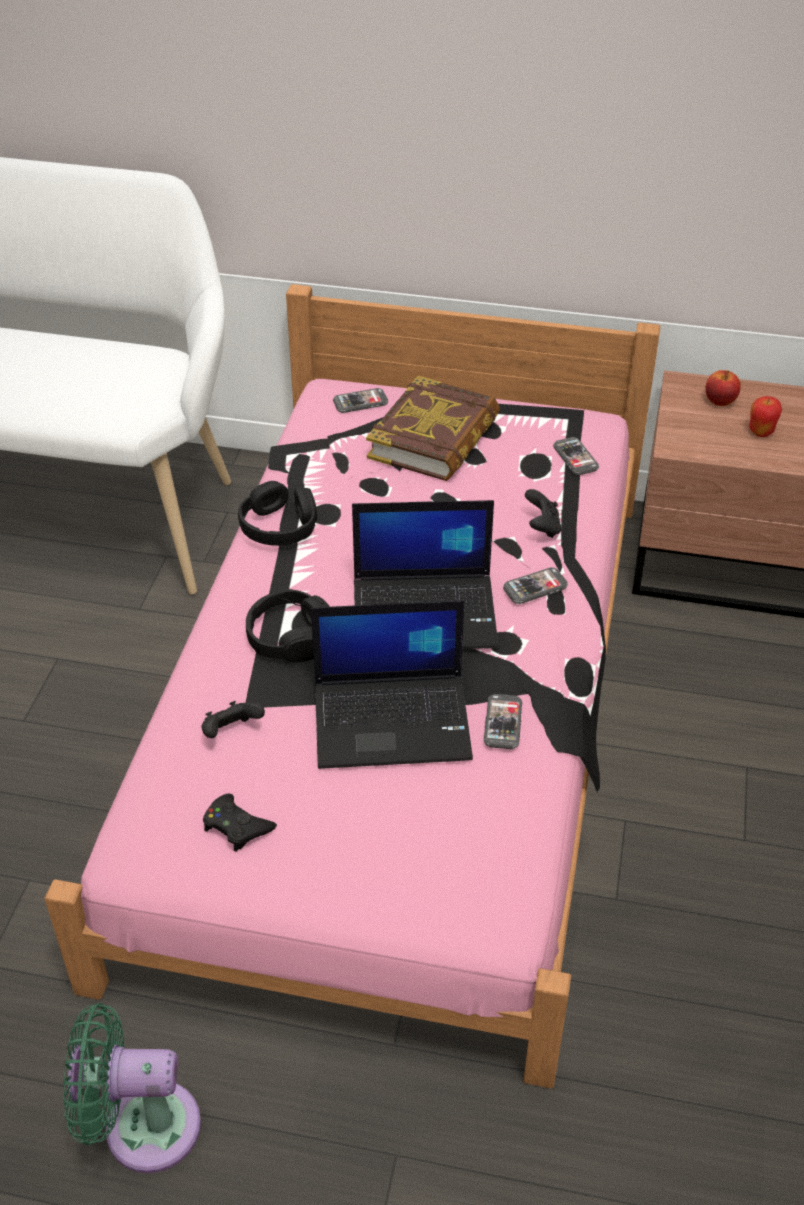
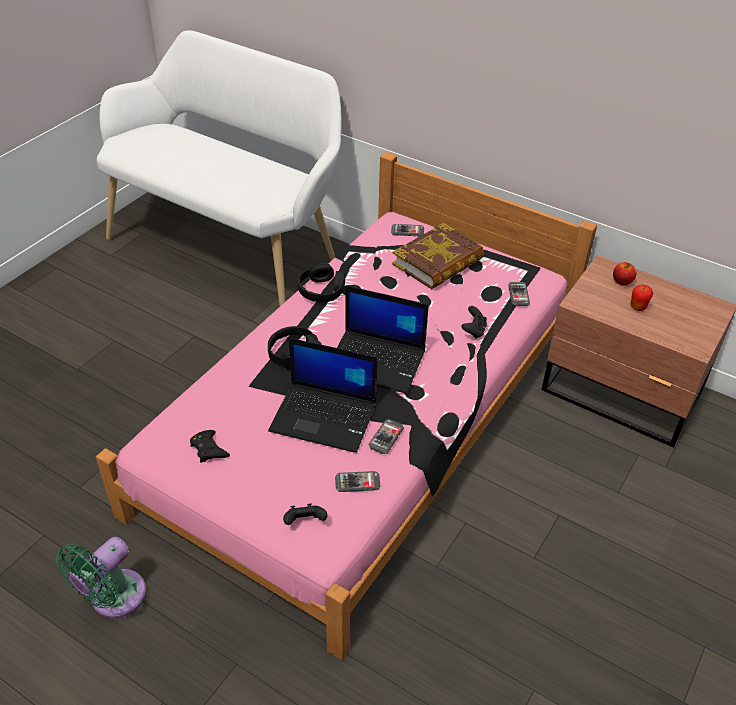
camera: 20 degrees right, 0 degrees up
green fan [63,1003,201,1173] -> green fan turned 75 degrees counterclockwise [56,537,146,618]
black game controller [201,701,265,738] -> black game controller moved to [283,504,327,525]
phone [503,567,568,604] -> phone moved to [335,471,380,492]

